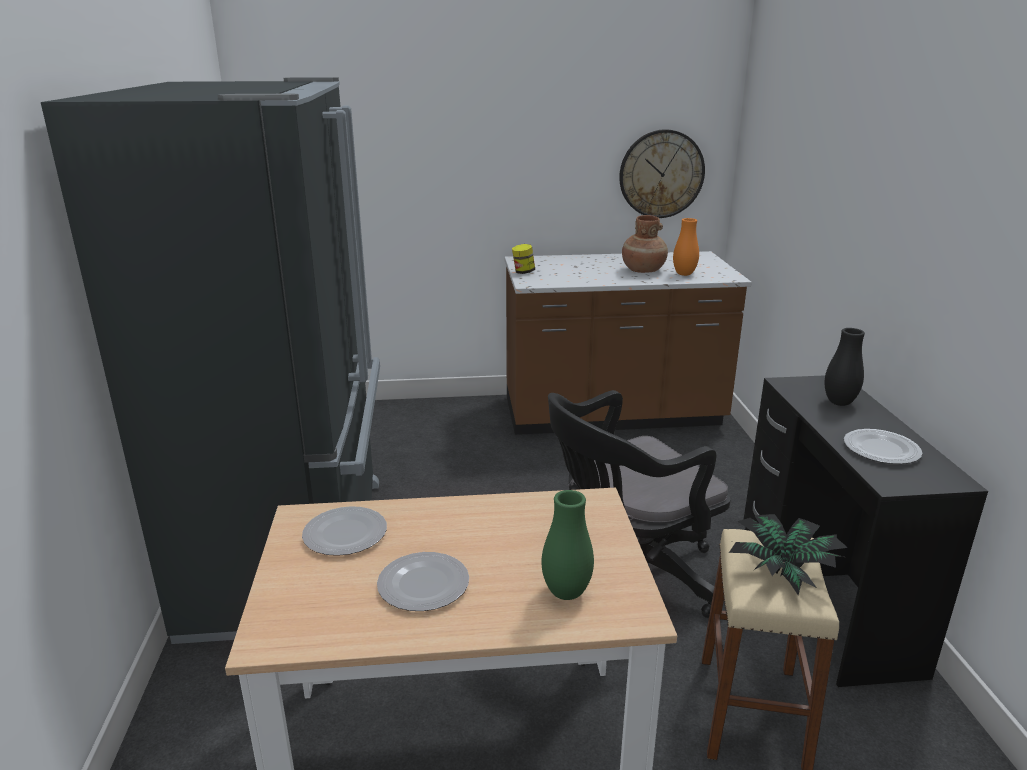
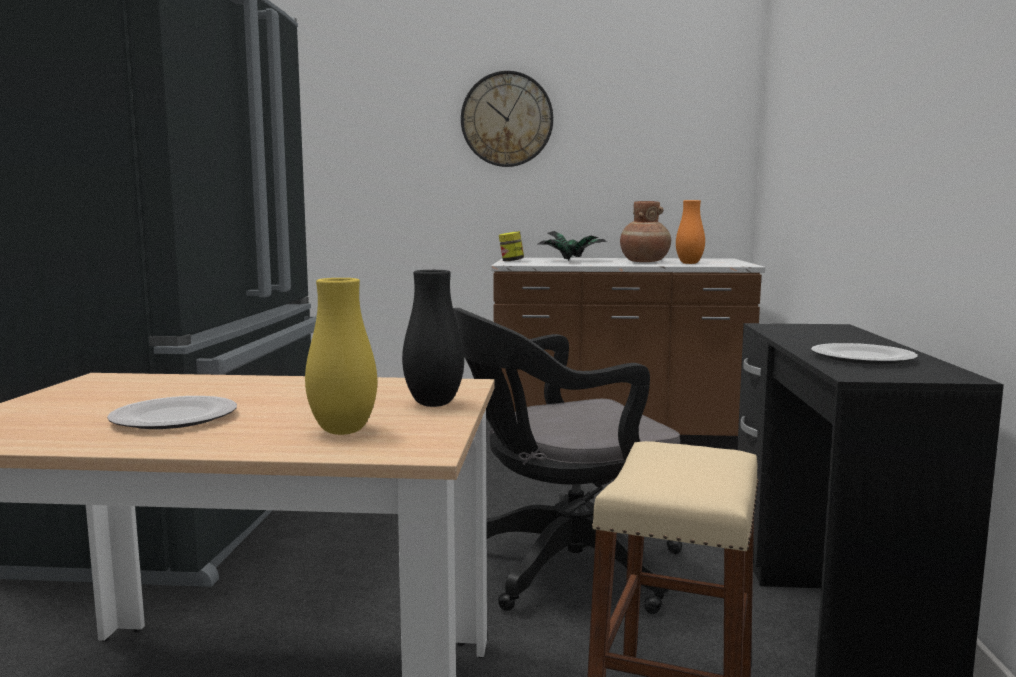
camera: 10 degrees right, 15 degrees down
plate [302,506,387,556] -> none
green vase [541,490,594,600] -> yellow vase [305,278,377,435]
wall clock [619,129,705,218] -> wall clock moved to [461,71,553,167]
potted plant [729,514,848,595] -> potted plant moved to [537,231,607,261]
black vase [825,328,865,406] -> black vase moved to [402,270,464,407]

